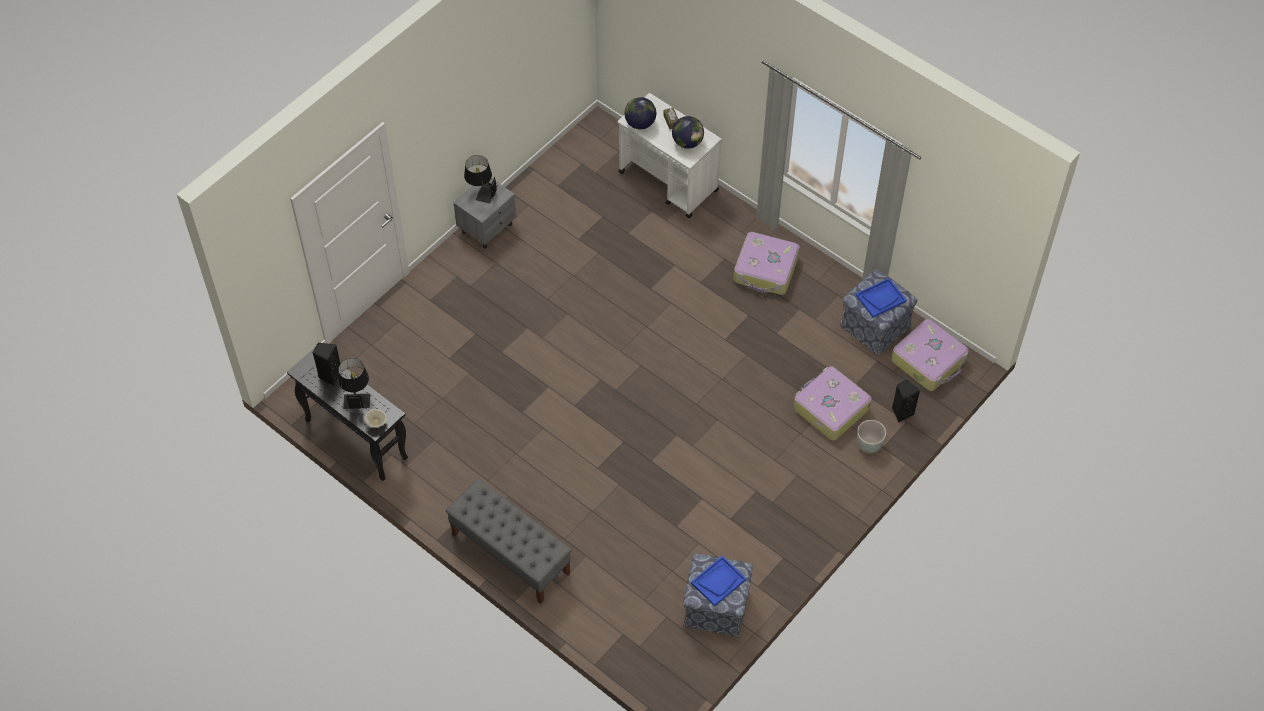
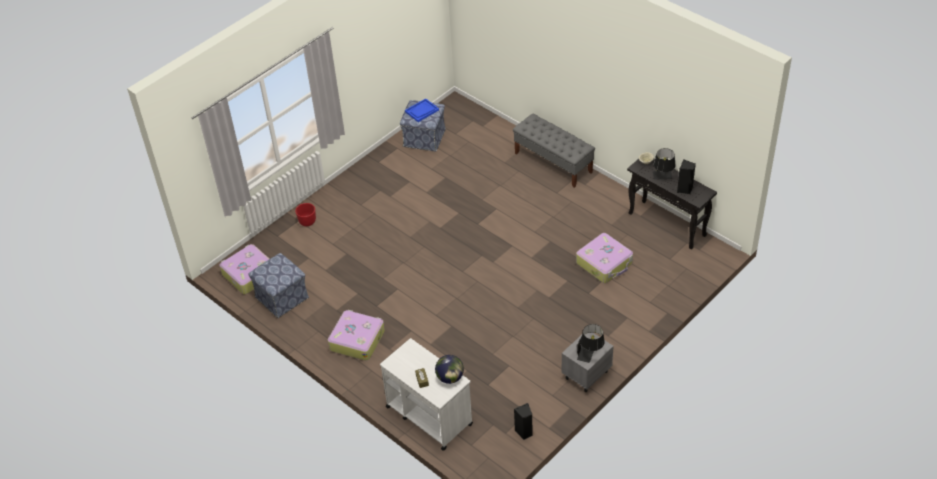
camera: 175 degrees left, 10 degrees down
globe [672,116,704,149] -> none
suitcase [793,366,872,440] -> suitcase moved to [576,233,633,283]
blue tray [856,278,906,318] -> none
grey planter [857,420,886,453] -> red planter [295,203,316,226]
black speaker [892,379,920,423] -> black speaker moved to [514,403,533,440]

